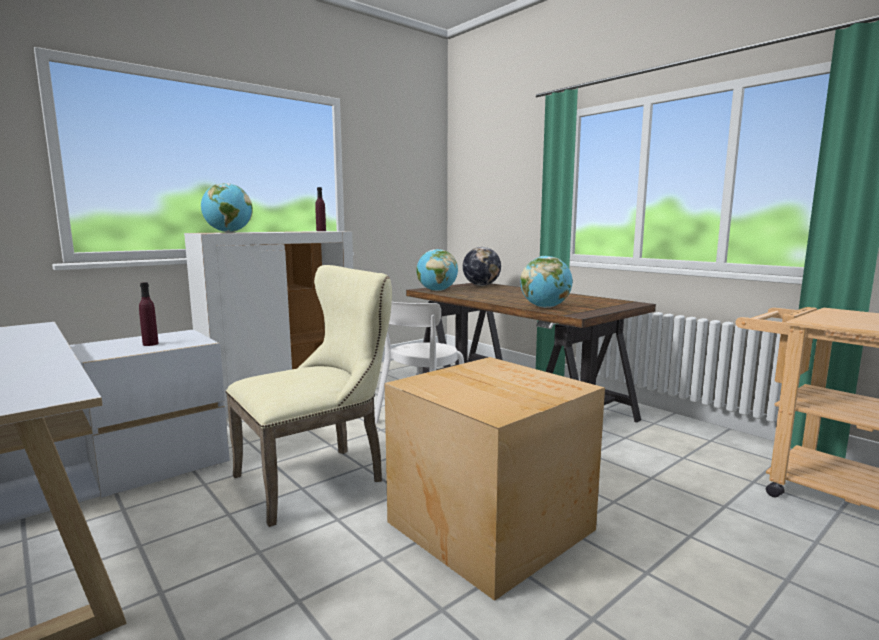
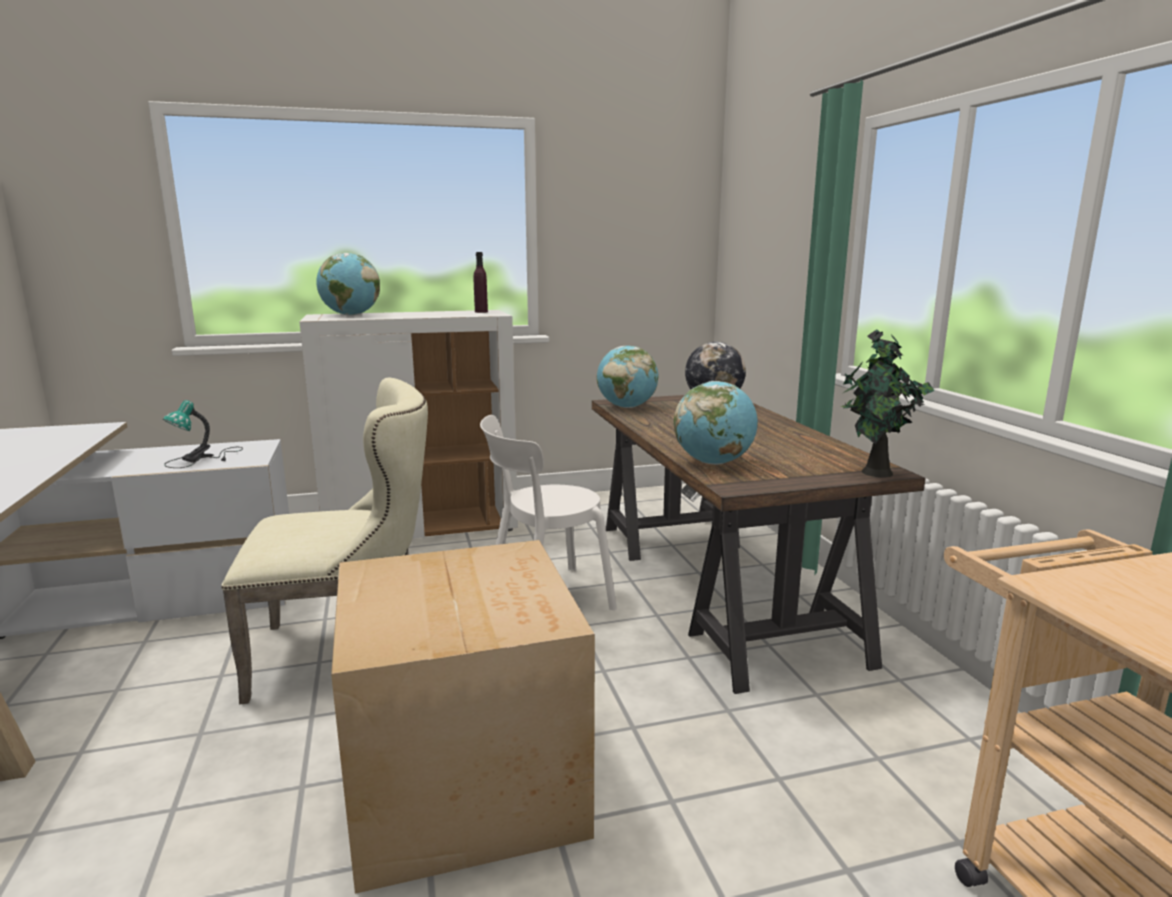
camera: 25 degrees right, 5 degrees up
purple bottle [139,282,159,346] -> table lamp [163,400,243,468]
none -> potted plant [841,329,934,477]

